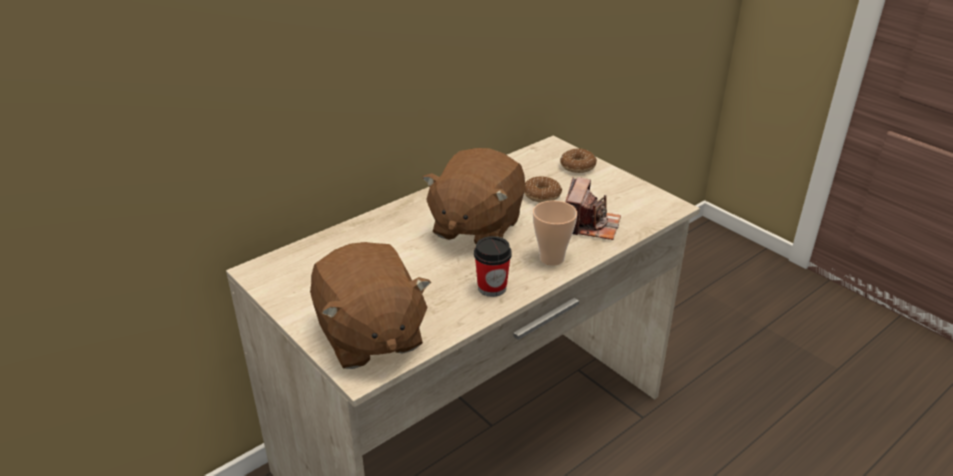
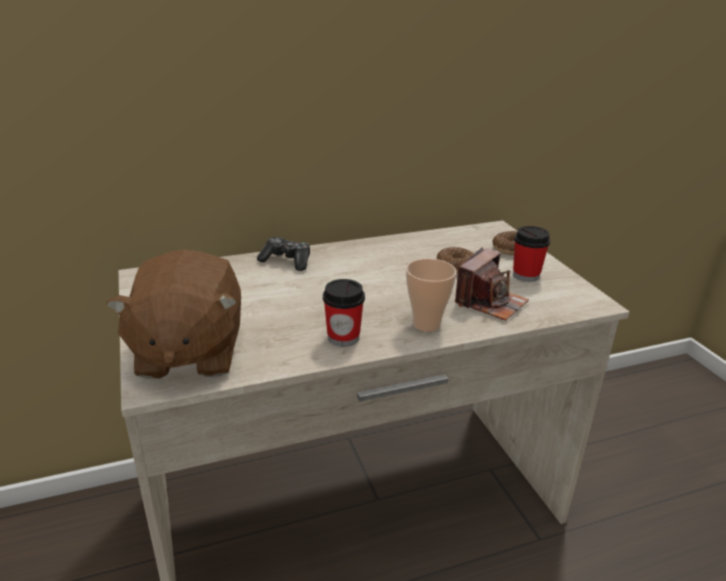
camera: 20 degrees right, 5 degrees down
brown plush toy [422,148,525,244] -> none
none -> game controller [257,237,310,271]
none -> cup [513,226,550,282]

